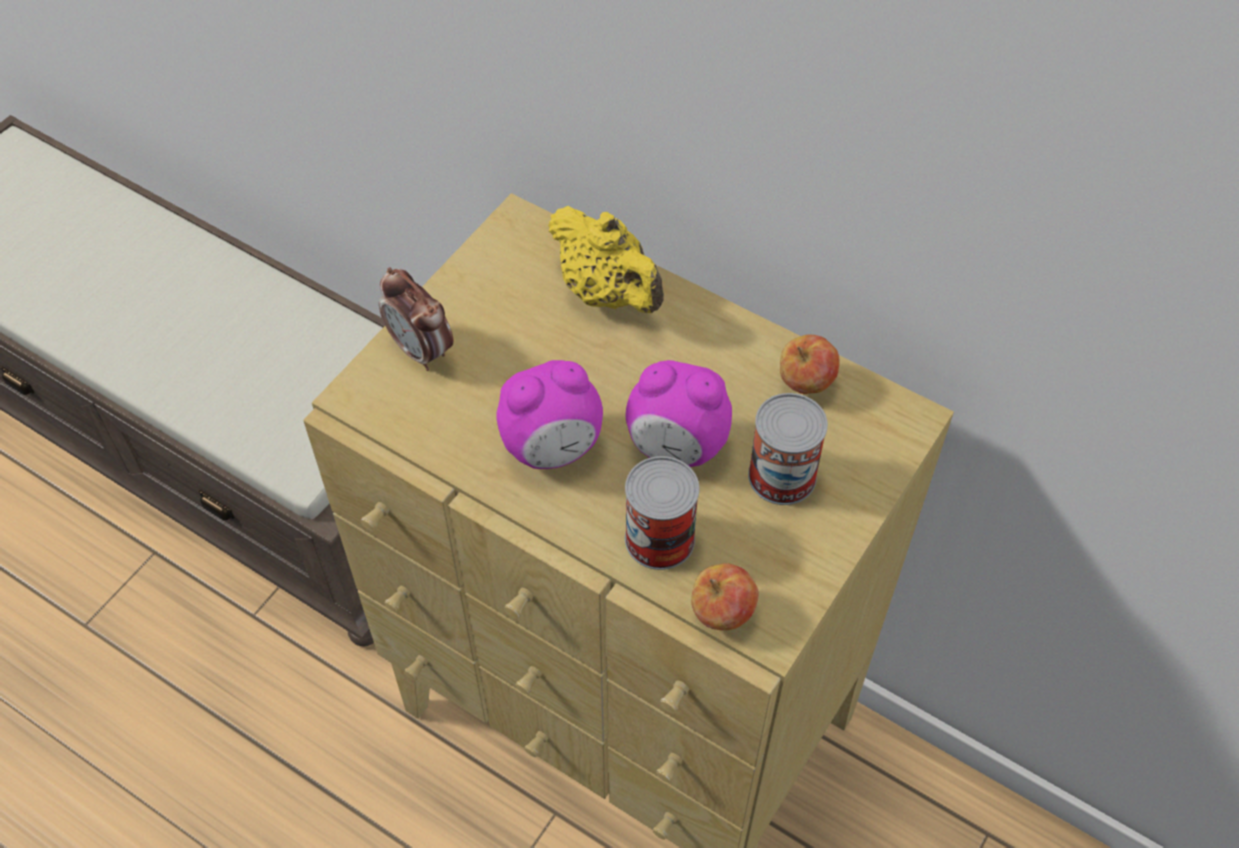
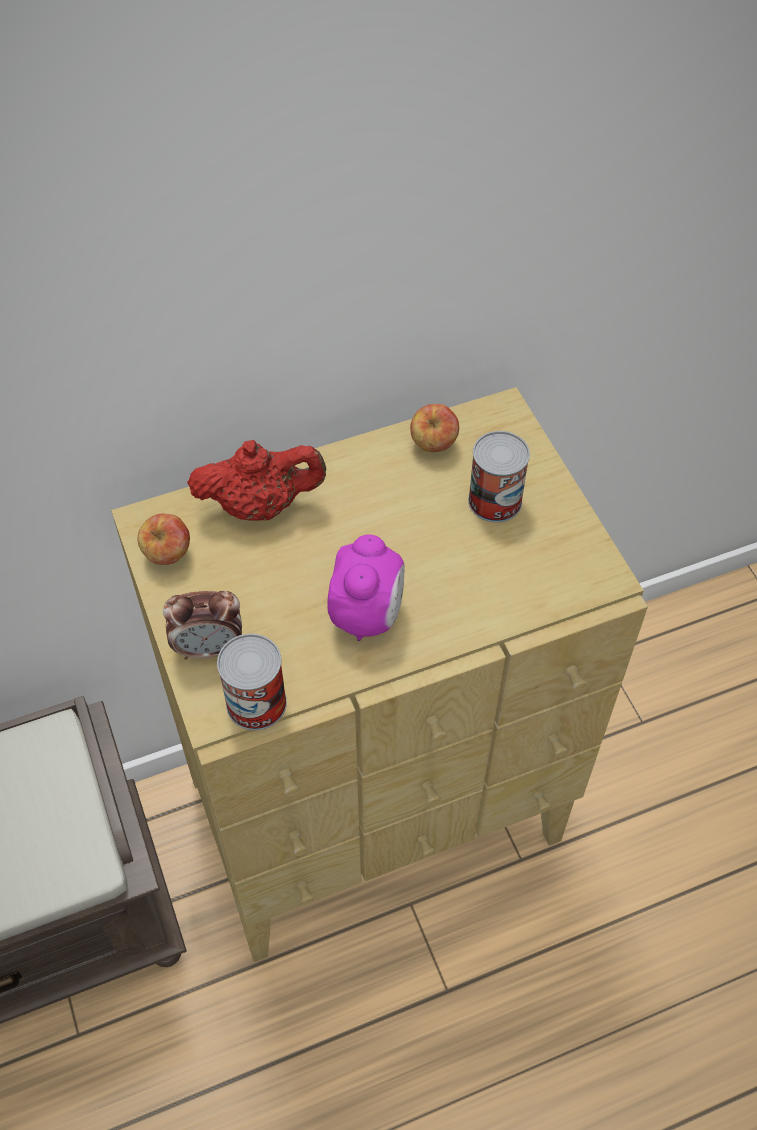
camera: 55 degrees left, 0 degrees up
yellow teapot [548,206,664,313] -> red teapot [187,440,326,521]
can [625,456,699,570] -> can moved to [217,634,287,730]
alarm clock [626,360,732,467] -> none
apple [691,563,759,630] -> apple moved to [138,514,190,565]

